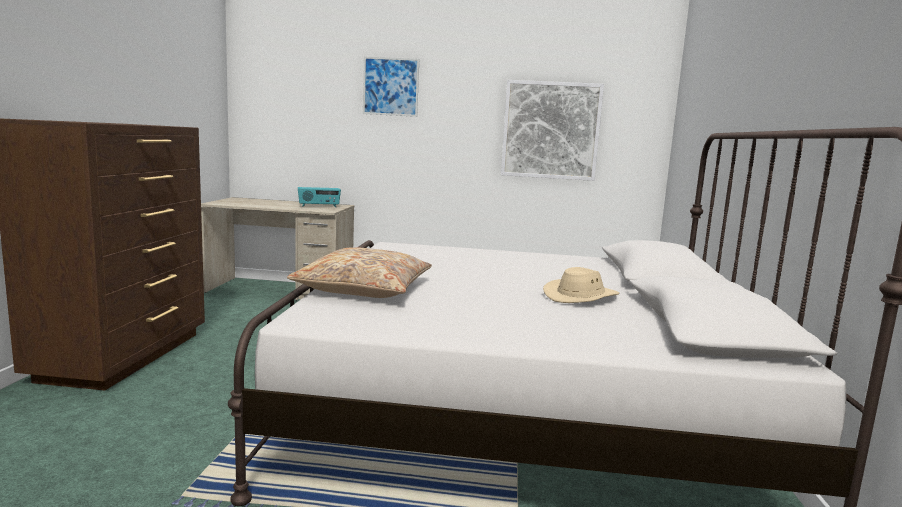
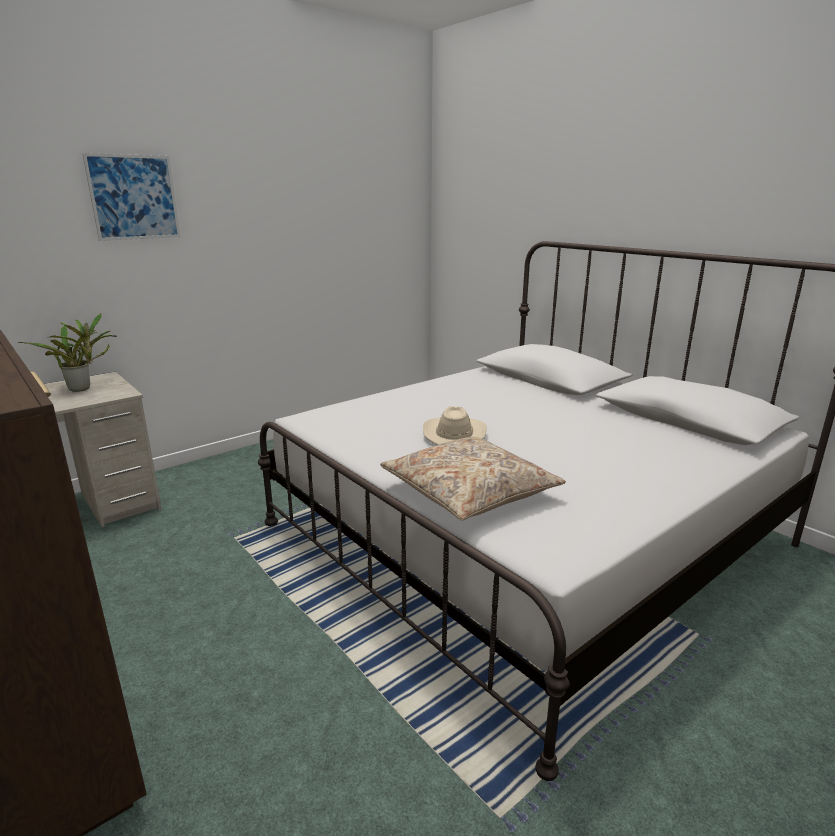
camera: 45 degrees left, 10 degrees up
radio [298,187,341,207] -> potted plant [18,313,117,392]
picture [501,80,604,181] -> none
beige hat [543,267,619,303] -> beige hat moved to [423,406,487,445]

